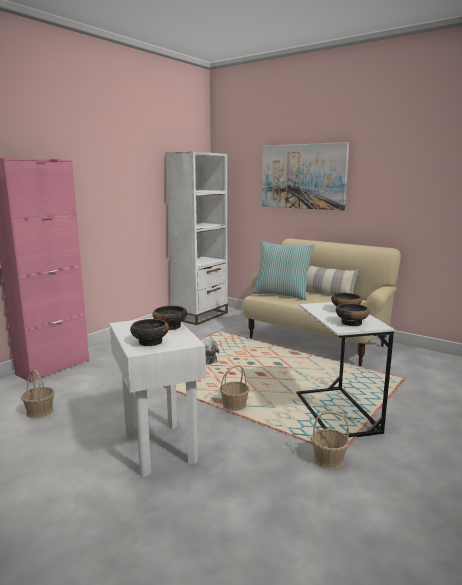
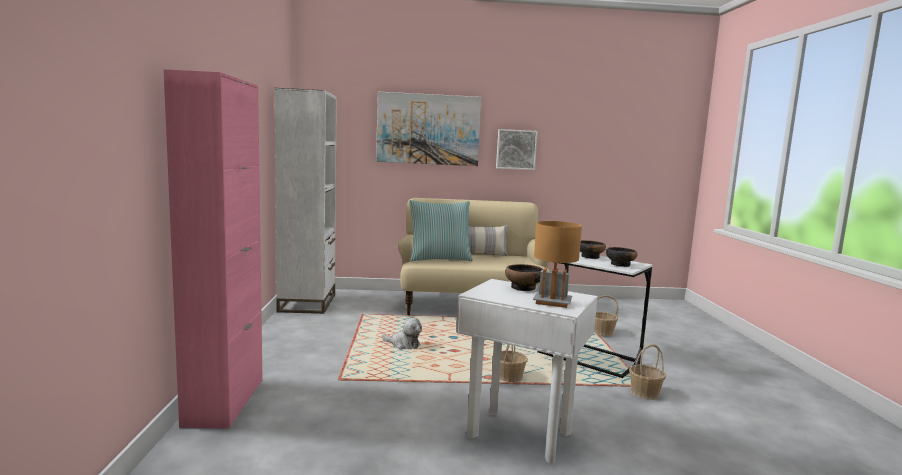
camera: 40 degrees left, 5 degrees down
basket [21,370,55,418] -> basket moved to [594,295,619,336]
bowl [130,319,169,346] -> brown table lamp [533,221,582,308]
none -> picture [496,129,538,170]

